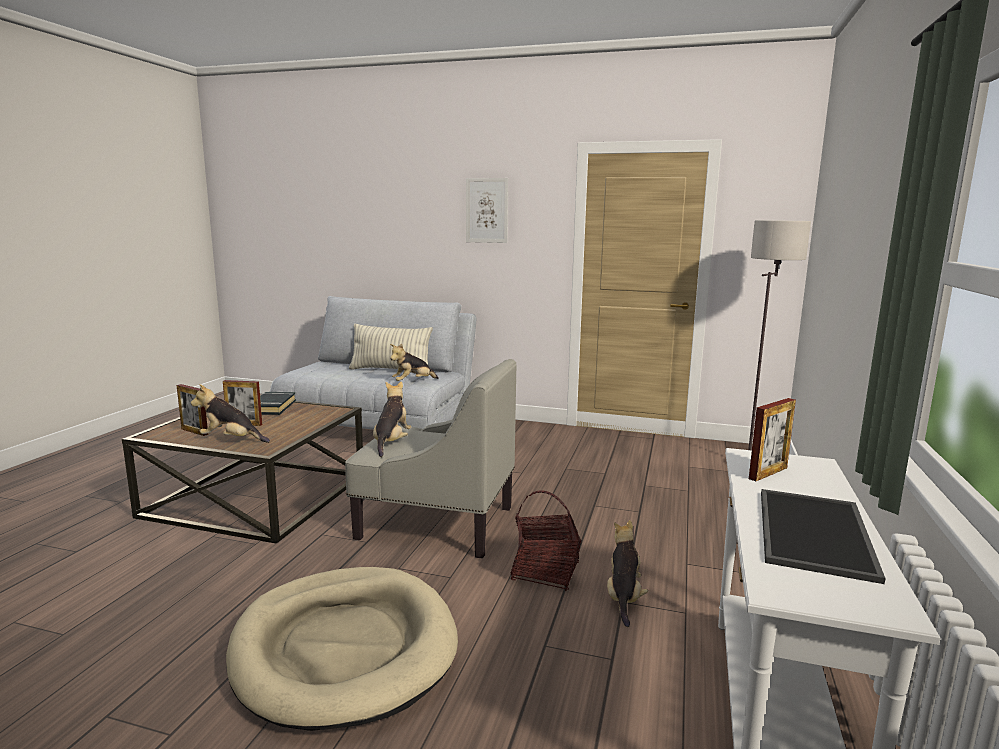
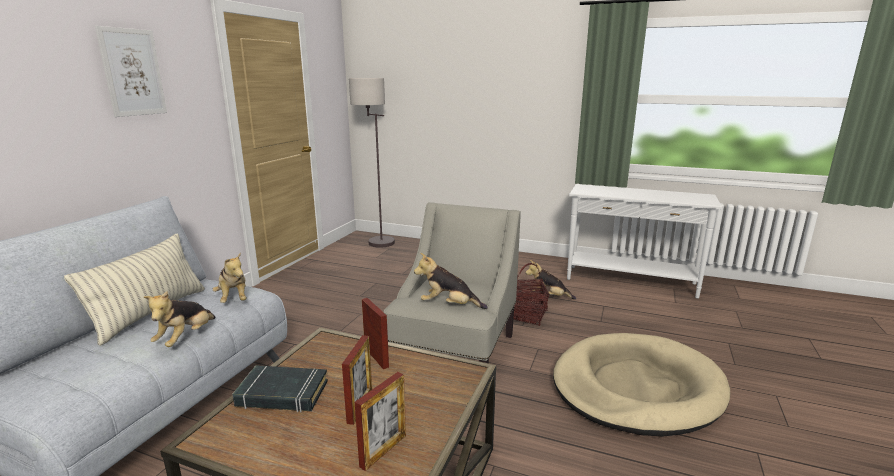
camera: 85 degrees left, 5 degrees up
plush toy [191,384,270,443] -> plush toy moved to [144,291,216,347]
picture frame [749,398,796,481] -> picture frame moved to [362,298,389,369]
tray [761,489,886,584] -> none

